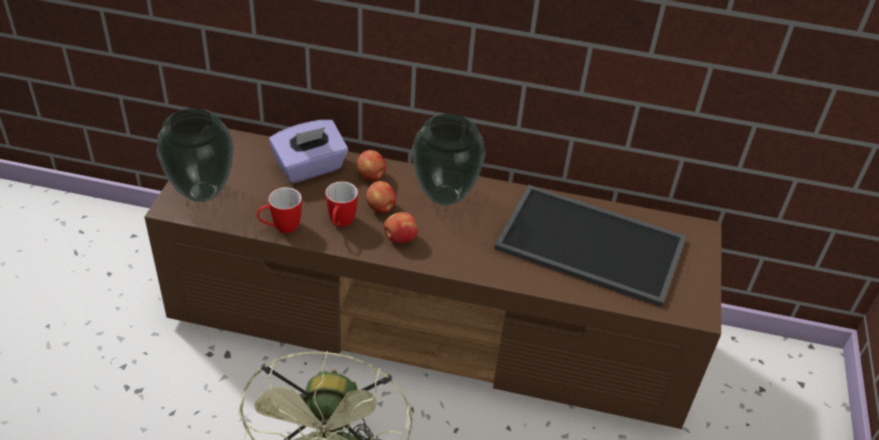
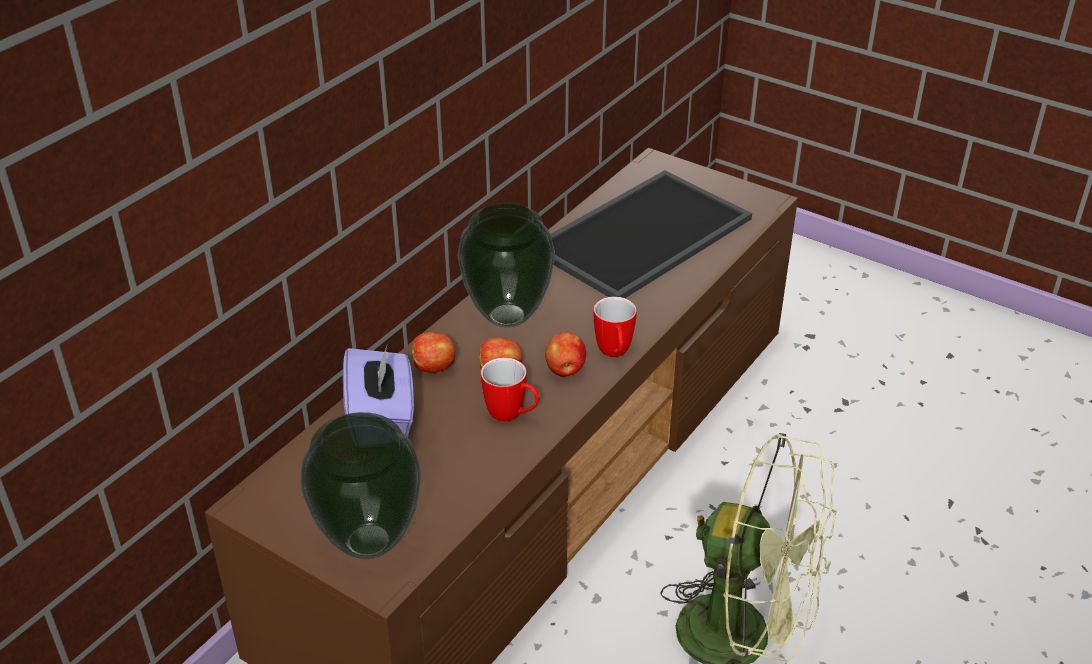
camera: 65 degrees left, 5 degrees down
mug [257,187,302,233] -> mug moved to [593,297,637,357]

